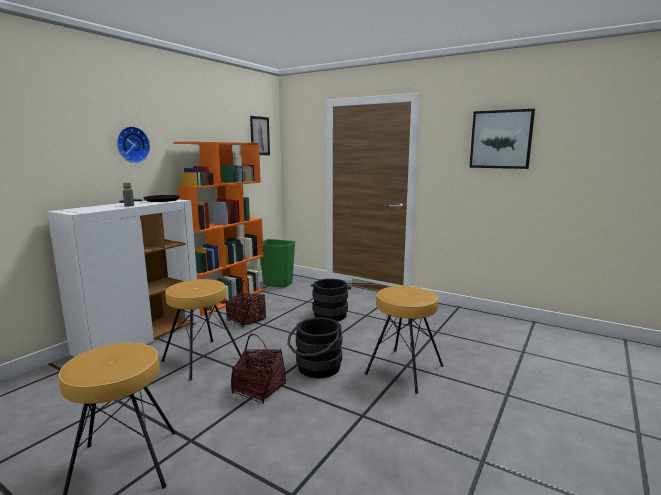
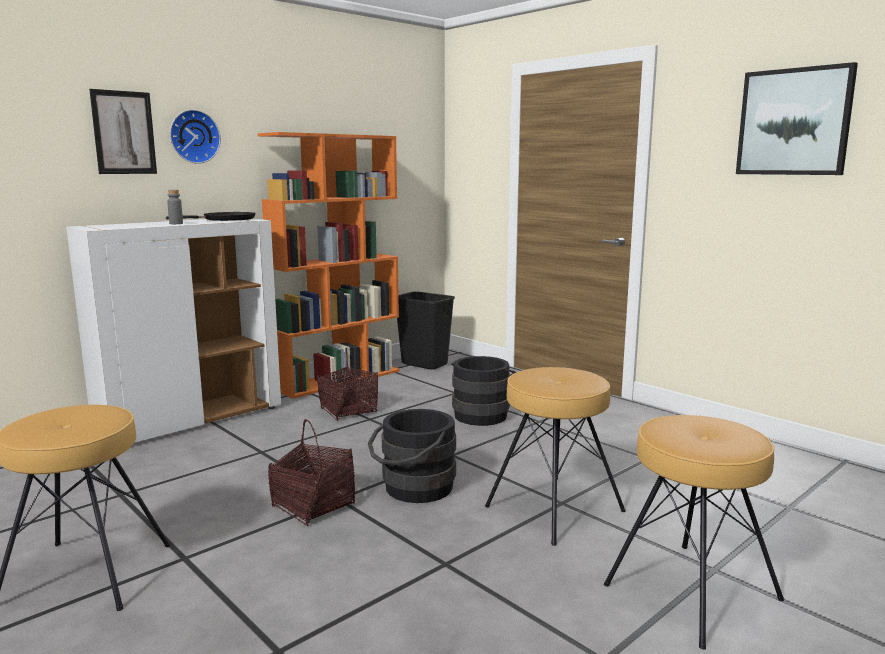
camera: 15 degrees right, 0 degrees up
brown stool [161,279,241,380] -> brown stool moved to [604,415,784,650]
picture [250,116,270,155] -> picture moved to [89,89,157,174]
green trash can [260,239,296,287] -> black trash can [397,292,455,370]

